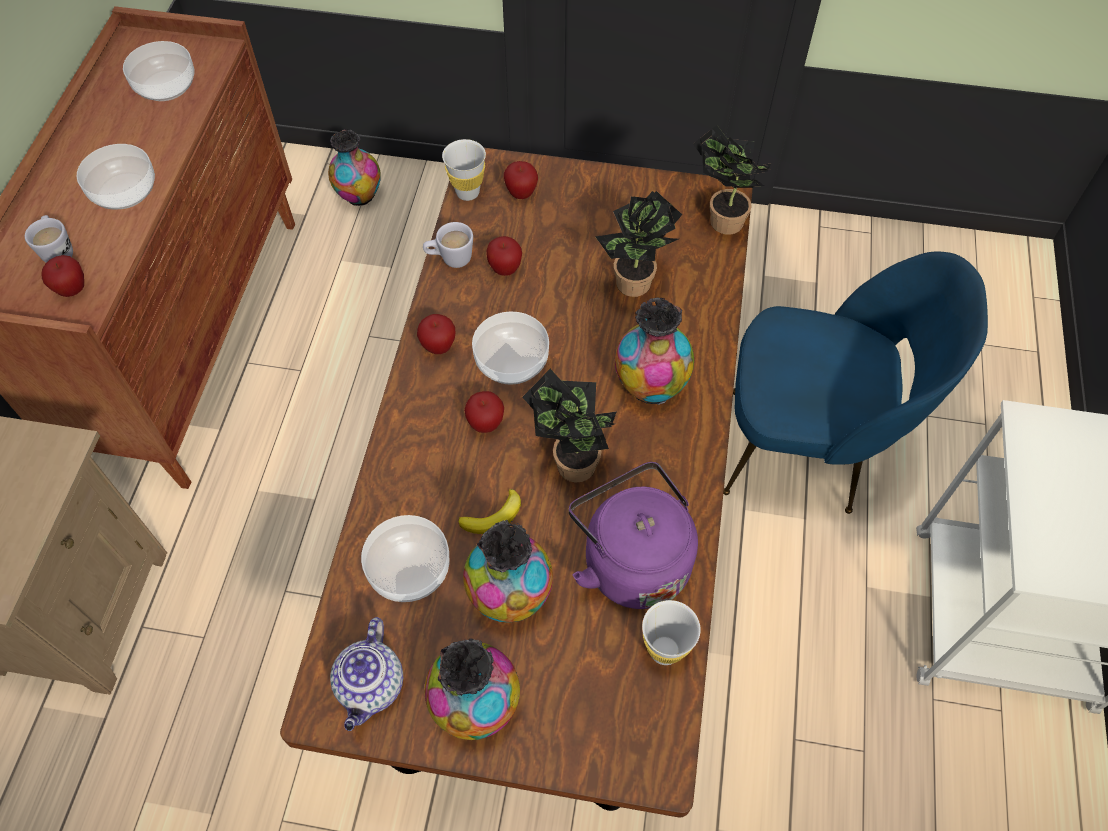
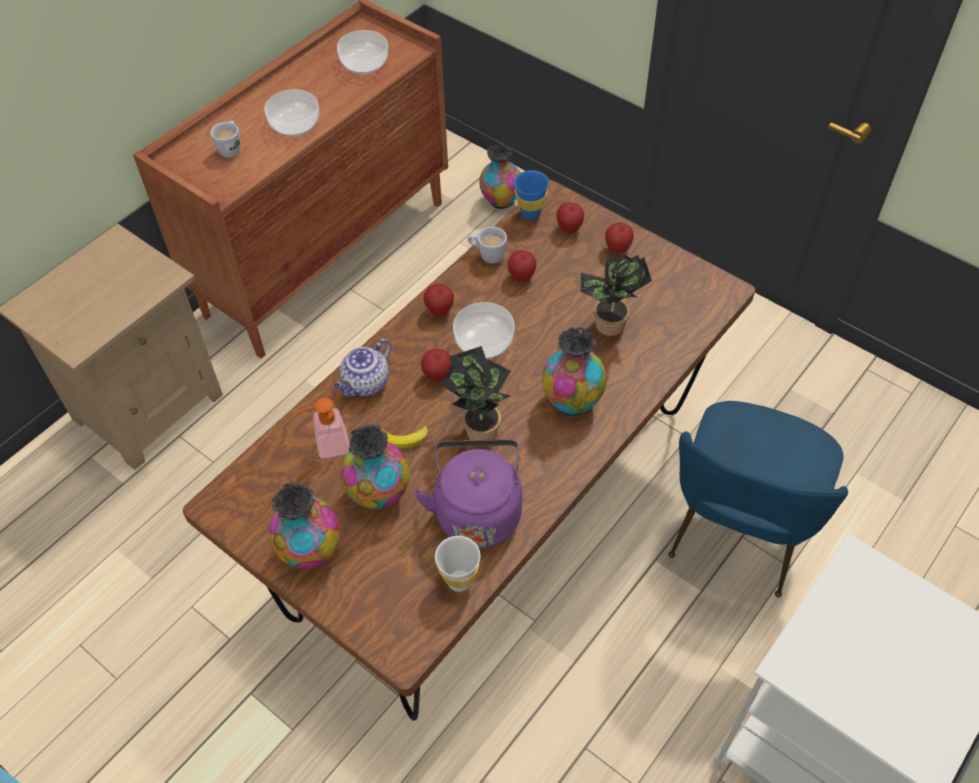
camera: 30 degrees right, 5 degrees down
apple [41,255,84,297] -> apple moved to [605,223,634,254]
teapot [330,617,403,731] -> teapot moved to [334,338,391,397]
bowl [361,515,449,602] -> soap dispenser [293,398,350,459]
white cup [442,139,486,201] -> blue cup [514,170,549,220]
potted plant [693,125,772,234] -> none
blue chair [723,252,988,514] -> blue chair turned 75 degrees clockwise [668,401,848,597]

